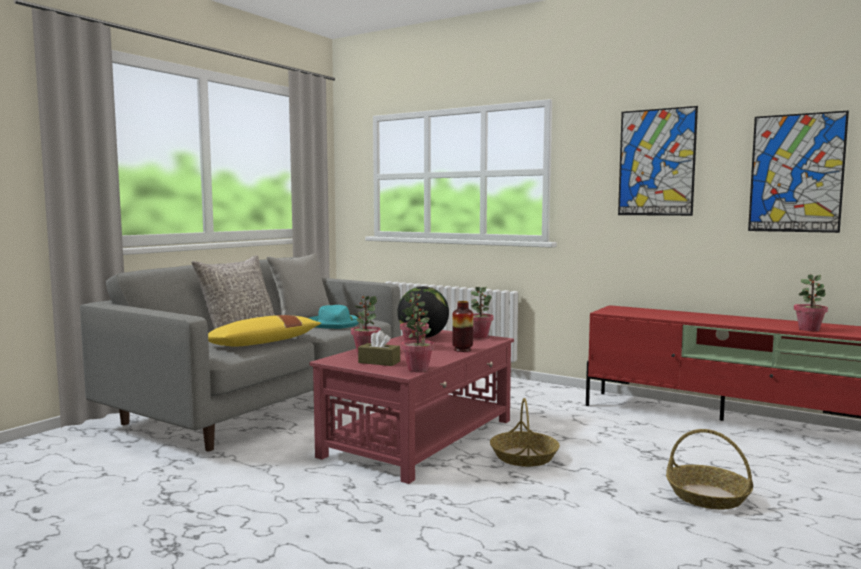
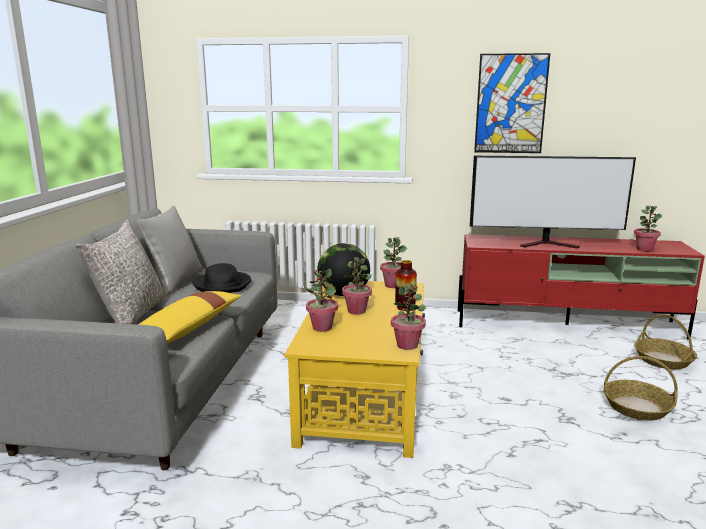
camera: 25 degrees left, 10 degrees up
turquoise hat [309,305,359,329] -> black hat [192,263,251,293]
red coffee table [309,330,514,484] -> yellow coffee table [285,281,425,458]
brown tissue box [358,330,400,366] -> none
basket [490,398,560,467] -> basket moved to [634,314,697,369]
picture [748,110,849,233] -> none
none -> television [470,156,636,249]

